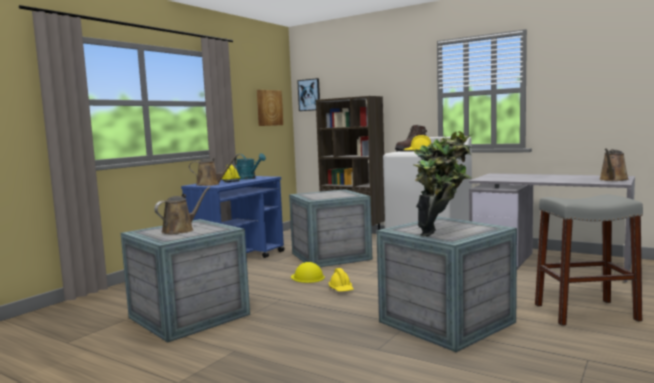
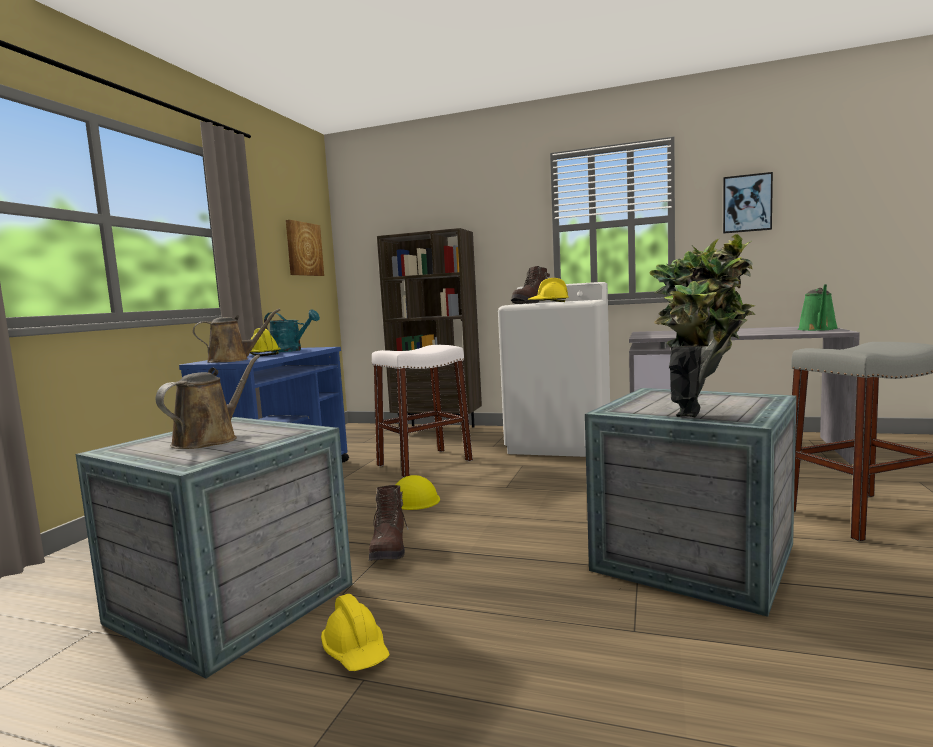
camera: 15 degrees left, 0 degrees up
crate [289,189,372,267] -> white stool [372,345,473,477]
picture [297,78,320,111] -> picture moved to [723,172,773,234]
yellow hard hat [328,268,354,292] -> yellow hard hat moved to [321,594,390,671]
brown watering can [599,148,629,181] -> green watering can [798,284,837,331]
none -> brown boot [369,485,408,561]

